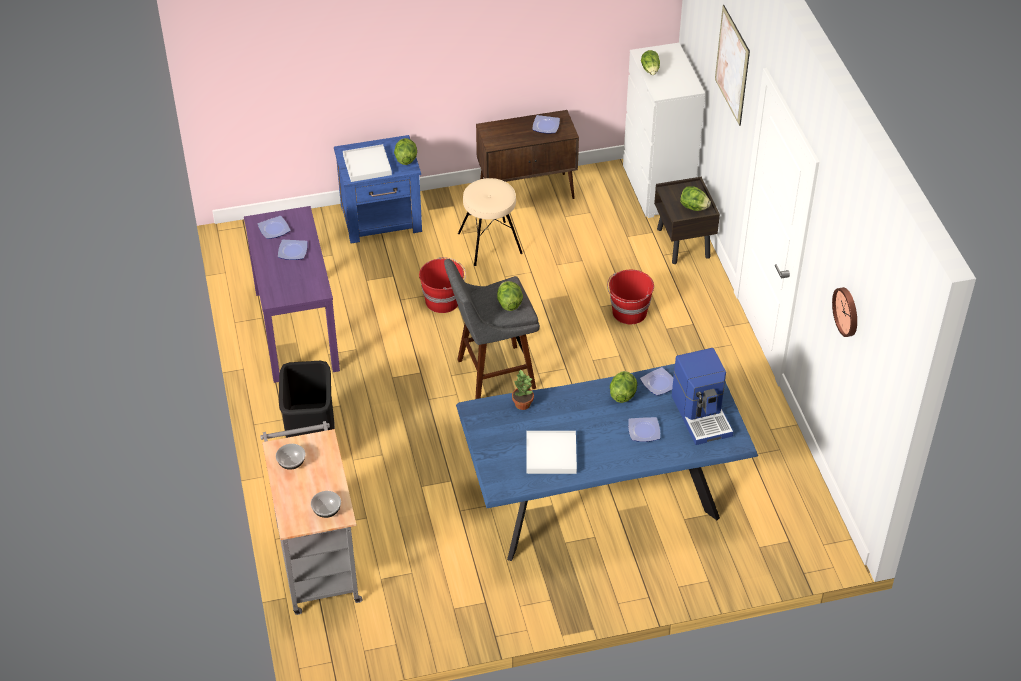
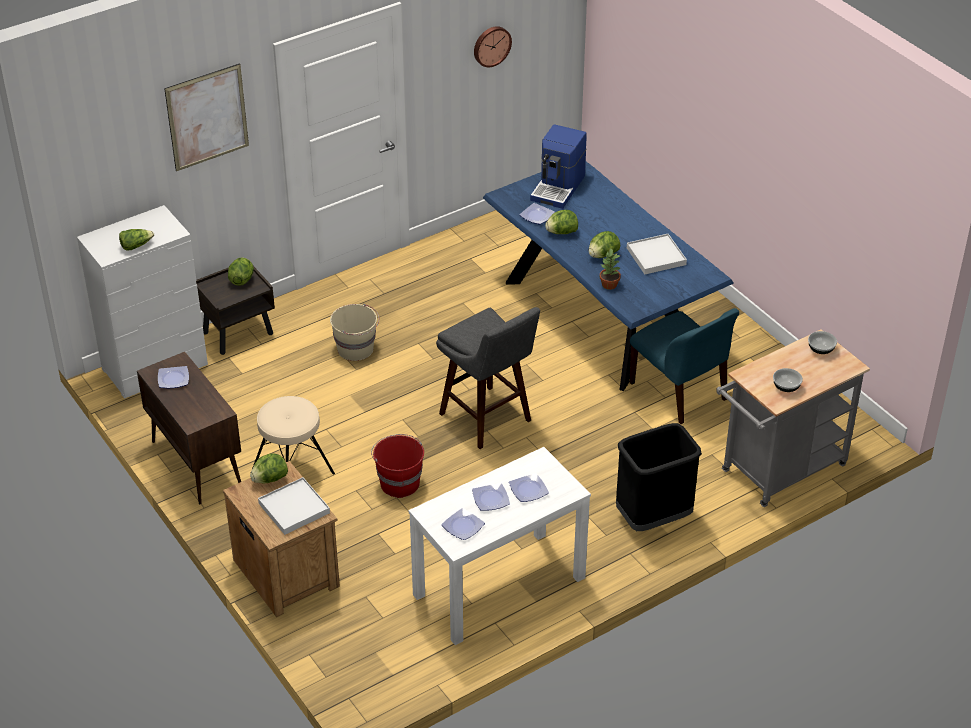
camera: 110 degrees left, 5 degrees down
purple console table [244,206,340,383] -> white console table [409,447,591,645]
blue nightstand [334,135,422,243] -> brown nightstand [223,461,340,617]
lettuce [497,281,523,311] -> lettuce moved to [589,231,620,258]
red bucket [607,270,654,324] -> beige bucket [330,304,379,361]
plate [628,417,660,442] -> plate moved to [509,473,549,502]
coffee machine [672,348,733,445] -> coffee machine turned 150 degrees clockwise [530,124,587,209]
none -> blue chair [630,308,739,424]

